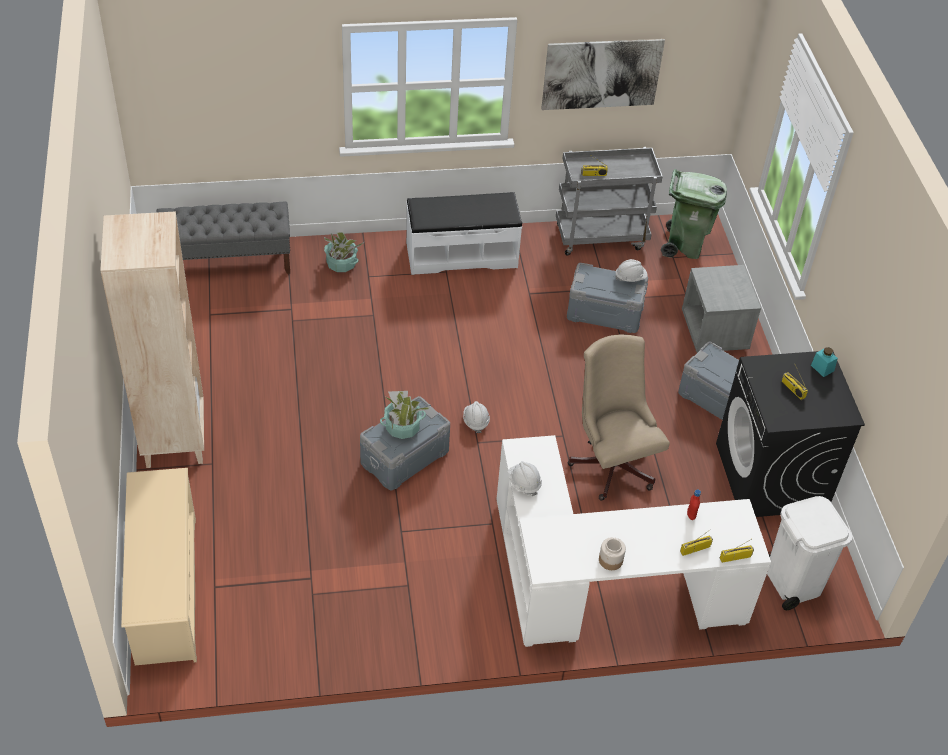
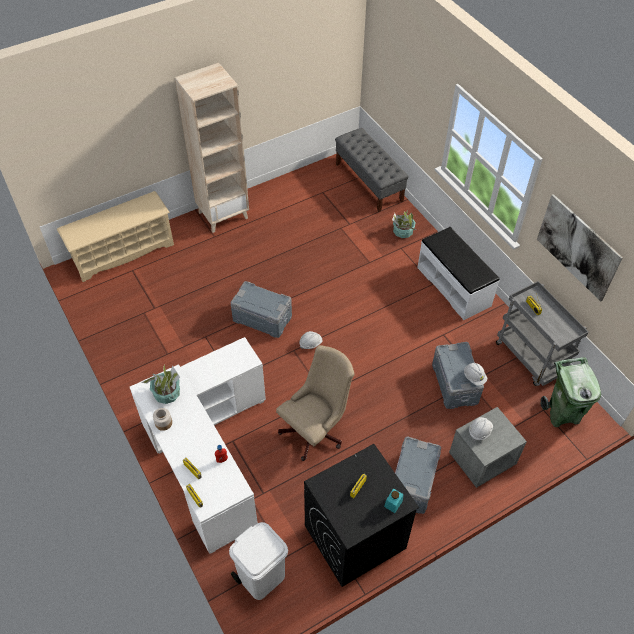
camera: 70 degrees right, 5 degrees up
potted plant [380,391,430,439] -> potted plant moved to [141,364,180,404]
white hard hat [508,461,542,496] -> white hard hat moved to [469,417,493,442]

